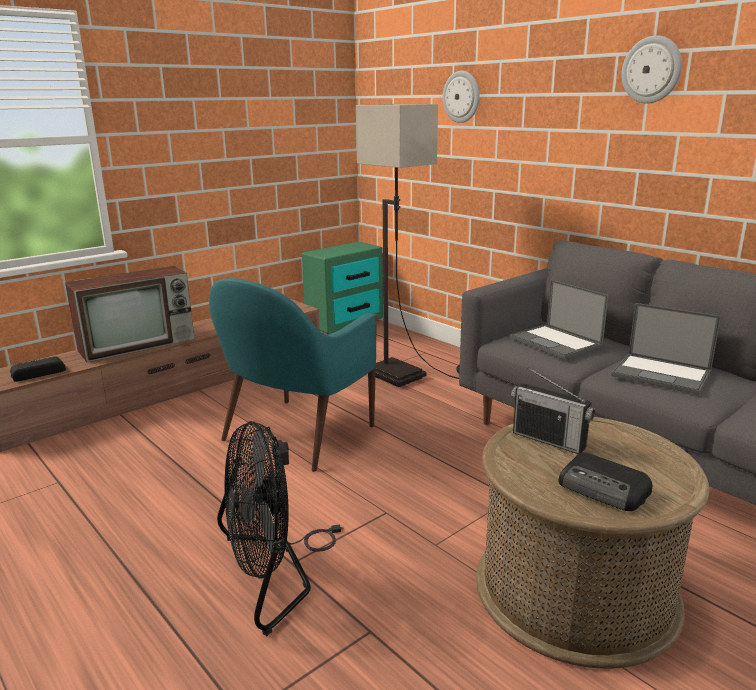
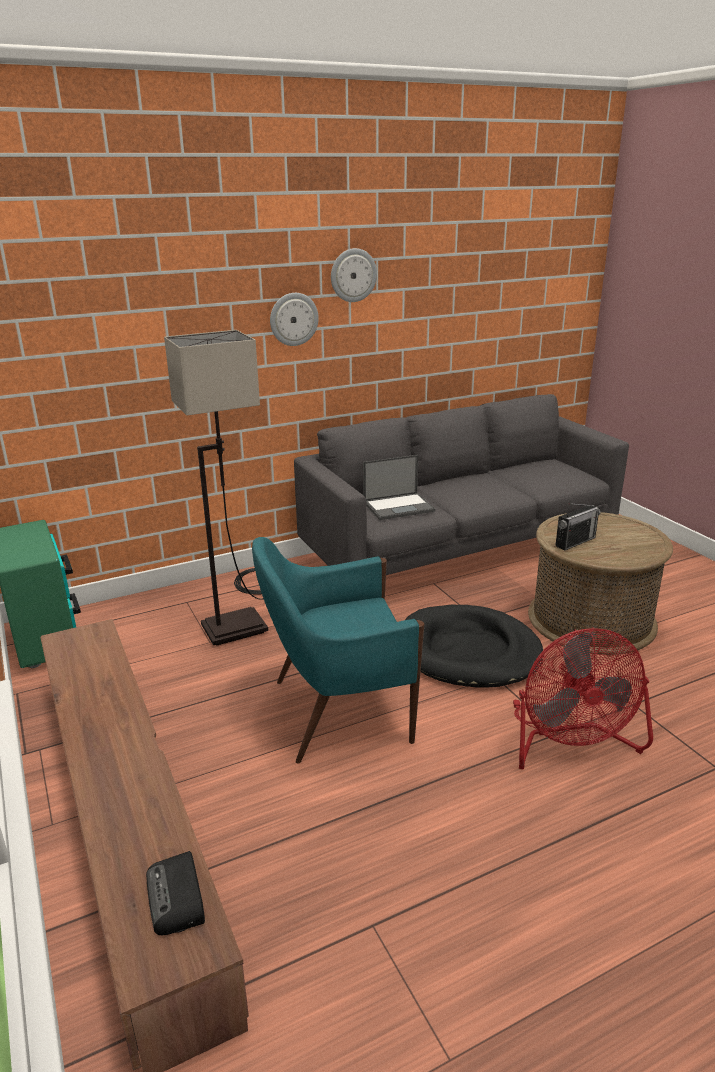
camera: 75 degrees left, 5 degrees up
television [65,266,194,362] -> none
turquoise armchair [209,278,377,472] -> turquoise armchair turned 120 degrees clockwise [252,537,424,764]
black fan [217,421,344,636] -> red fan [513,628,653,770]
wall clock [443,71,480,123] -> wall clock moved to [270,293,319,346]
radio [559,452,652,511] -> none
laptop [611,303,721,395] -> none
none -> black dog bed [405,605,544,688]

